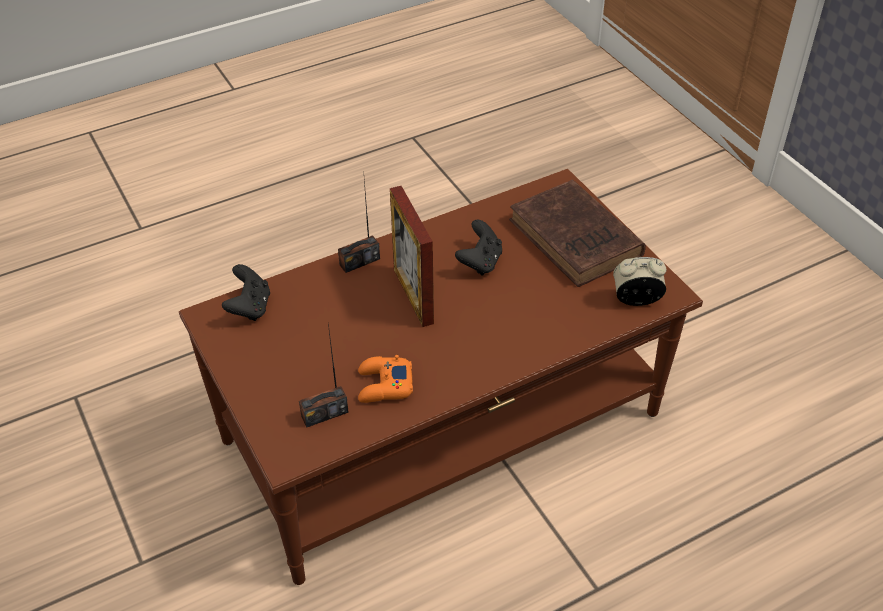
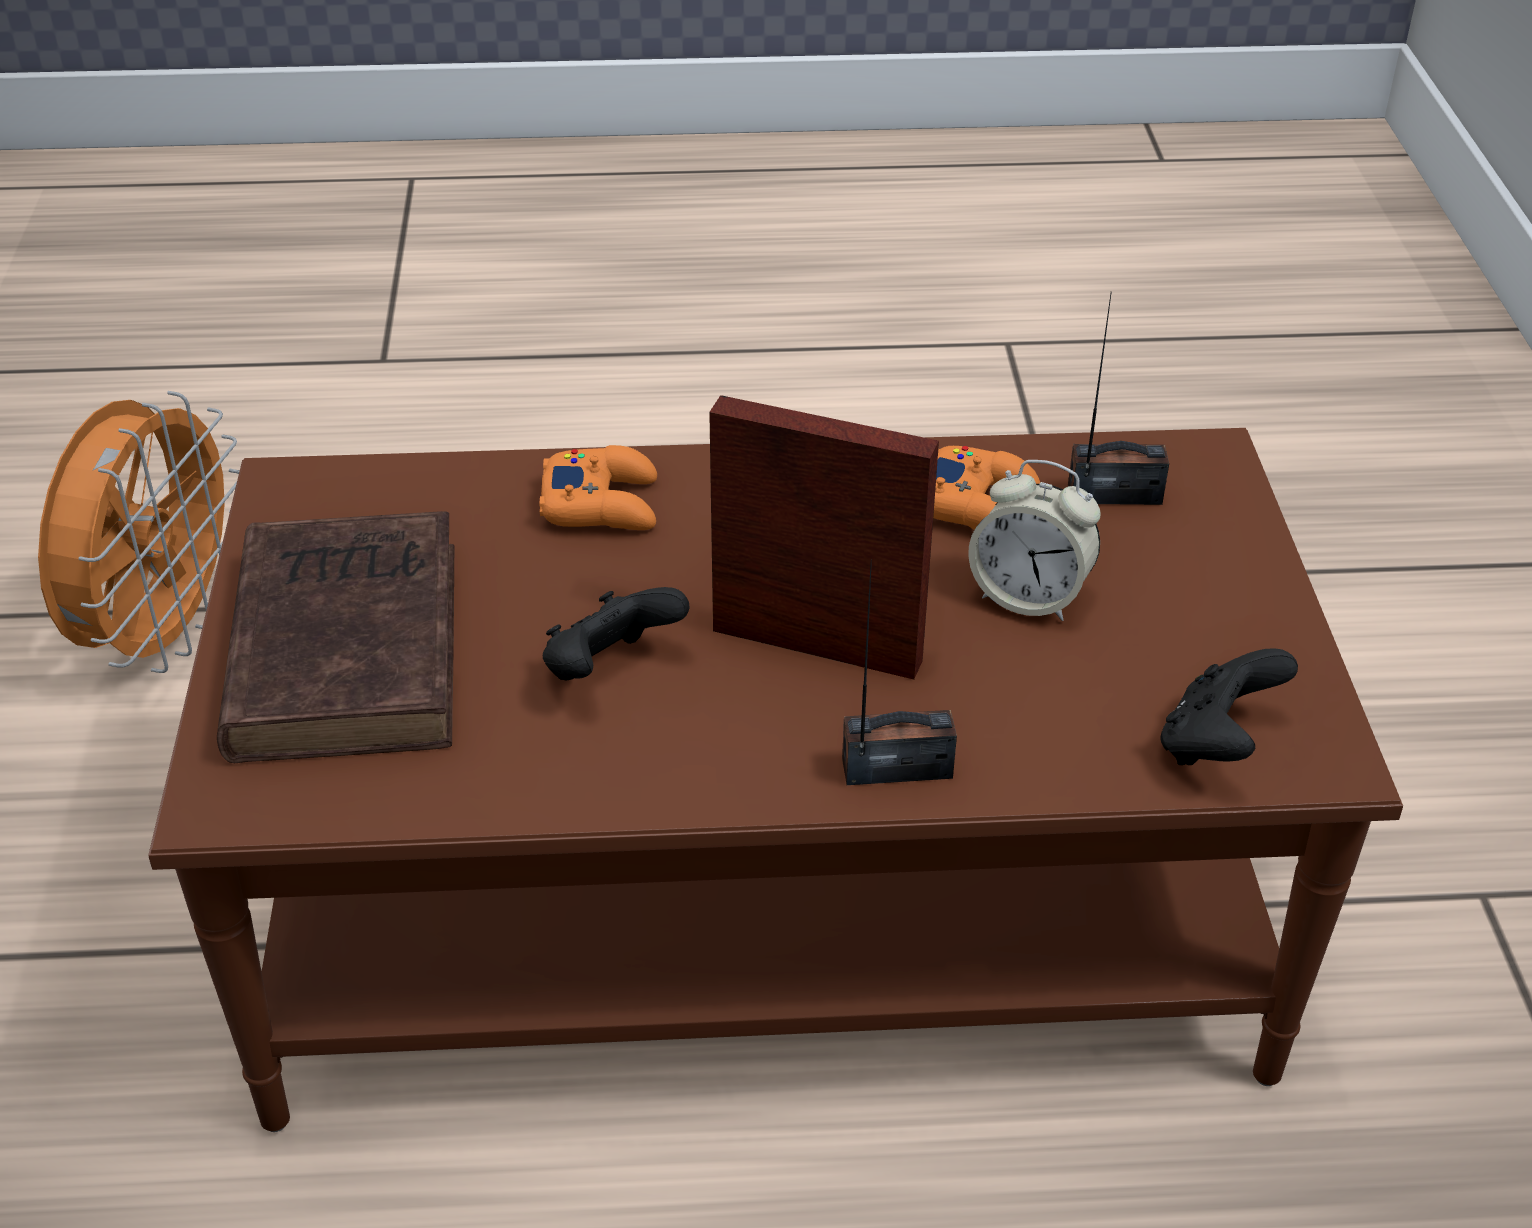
camera: 155 degrees left, 5 degrees down
picture frame [390,186,434,327] -> picture frame turned 75 degrees counterclockwise [709,395,939,679]
alarm clock [613,257,666,306] -> alarm clock moved to [968,460,1101,621]
none -> orange fan [38,391,239,673]
none -> orange game controller [539,445,657,530]

